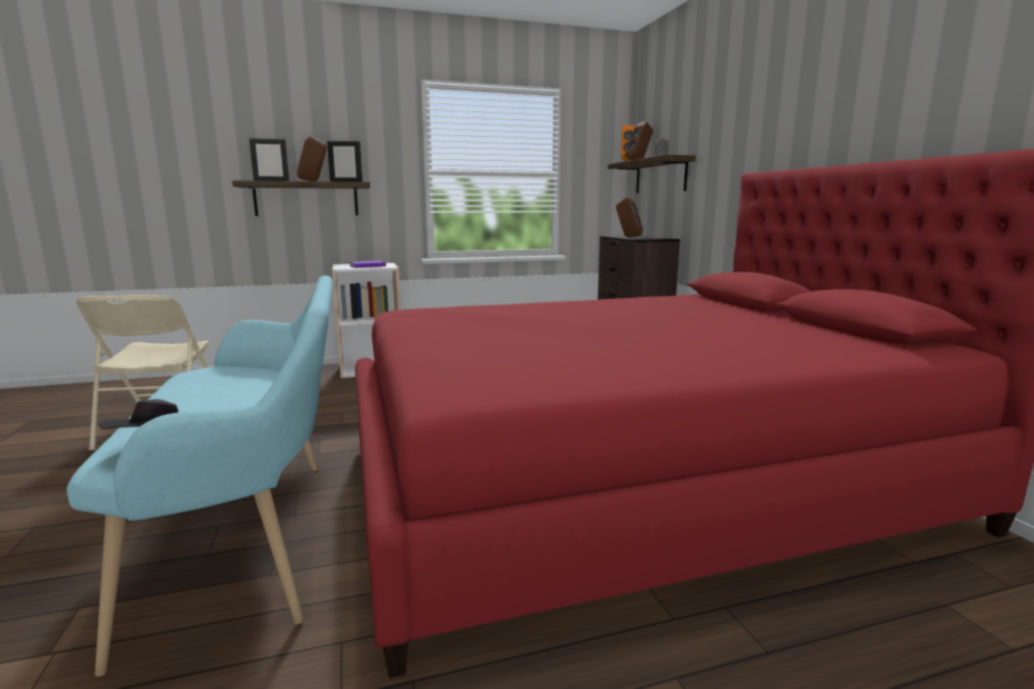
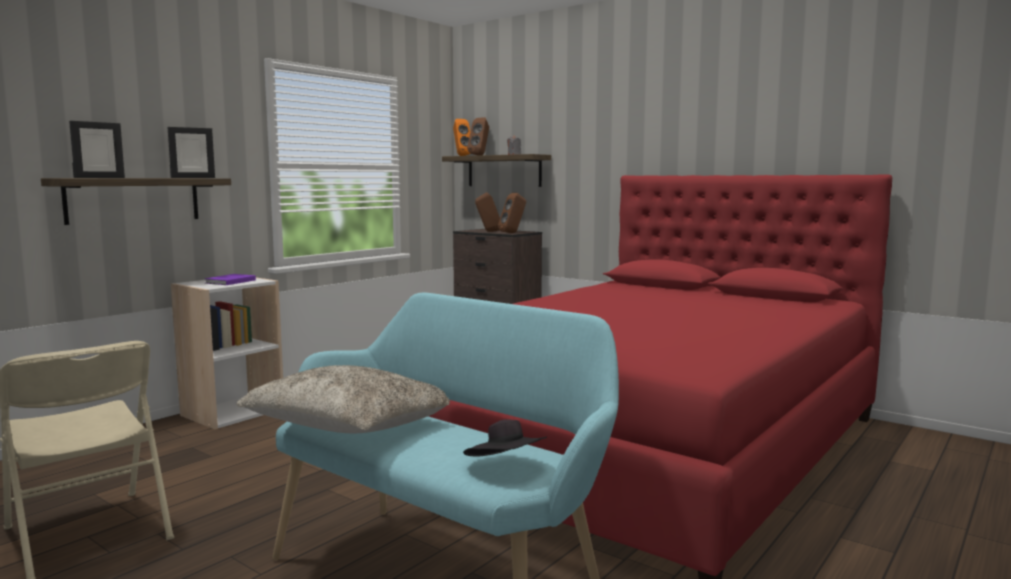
camera: 35 degrees left, 5 degrees down
brown speaker [297,137,327,181] -> brown speaker moved to [498,193,526,233]
none -> beige pillow [236,365,450,433]

